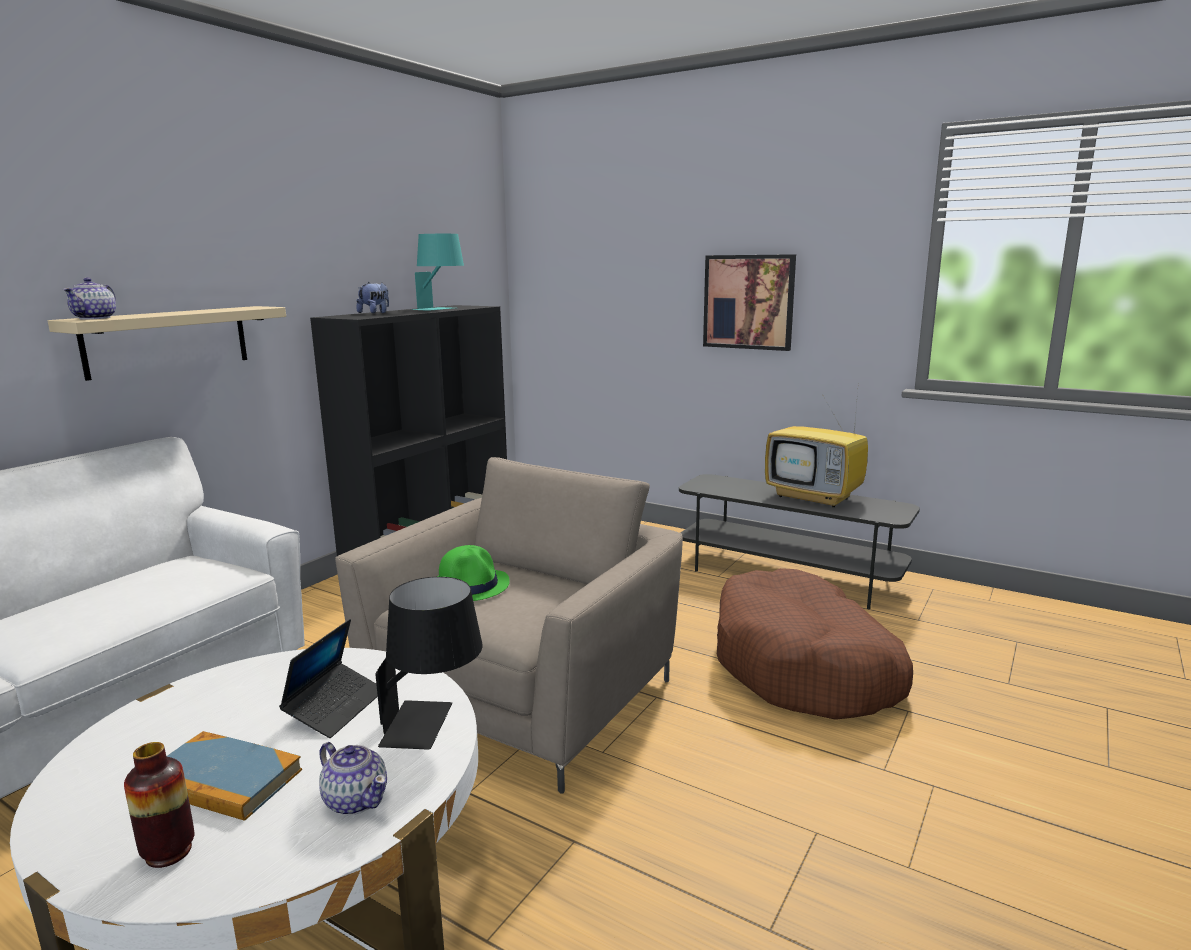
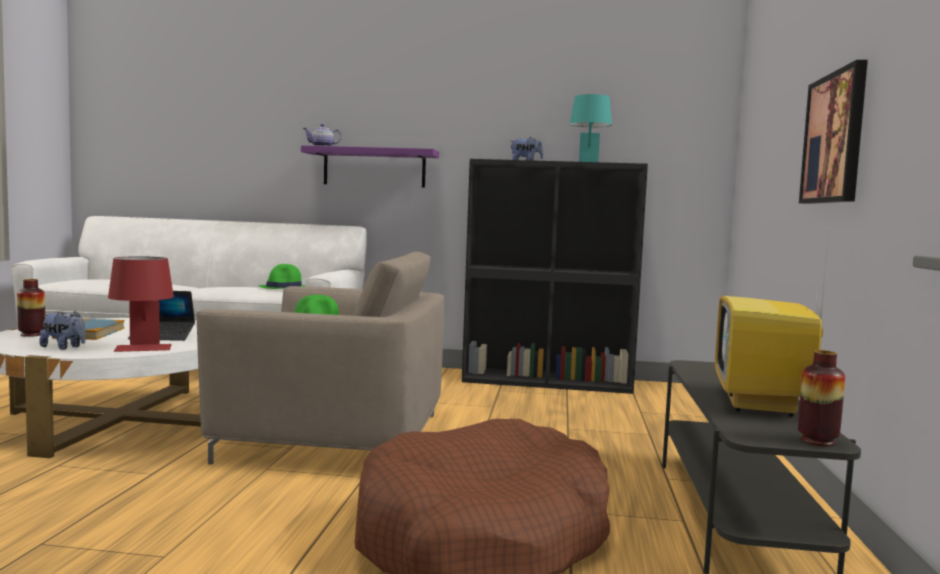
camera: 65 degrees right, 10 degrees down
beige shelf [48,306,286,381] -> purple shelf [301,145,439,188]
teapot [319,742,387,815] -> plush toy [39,311,85,350]
black table lamp [375,577,483,750] -> red table lamp [108,256,174,352]
none -> green hat [258,264,305,289]
none -> vase [798,350,845,446]

